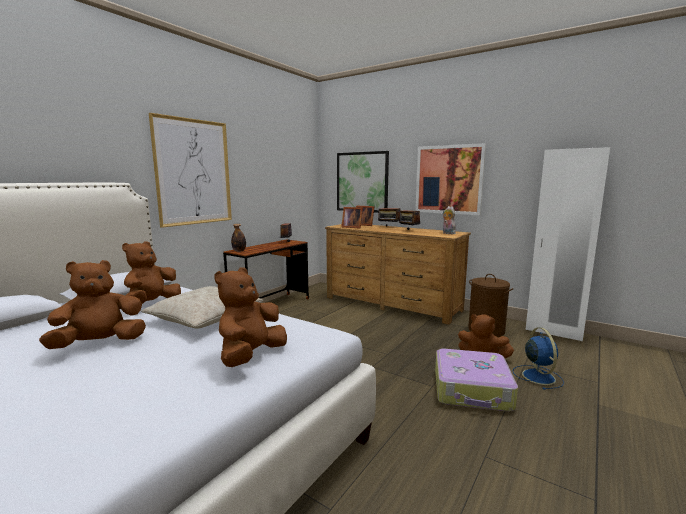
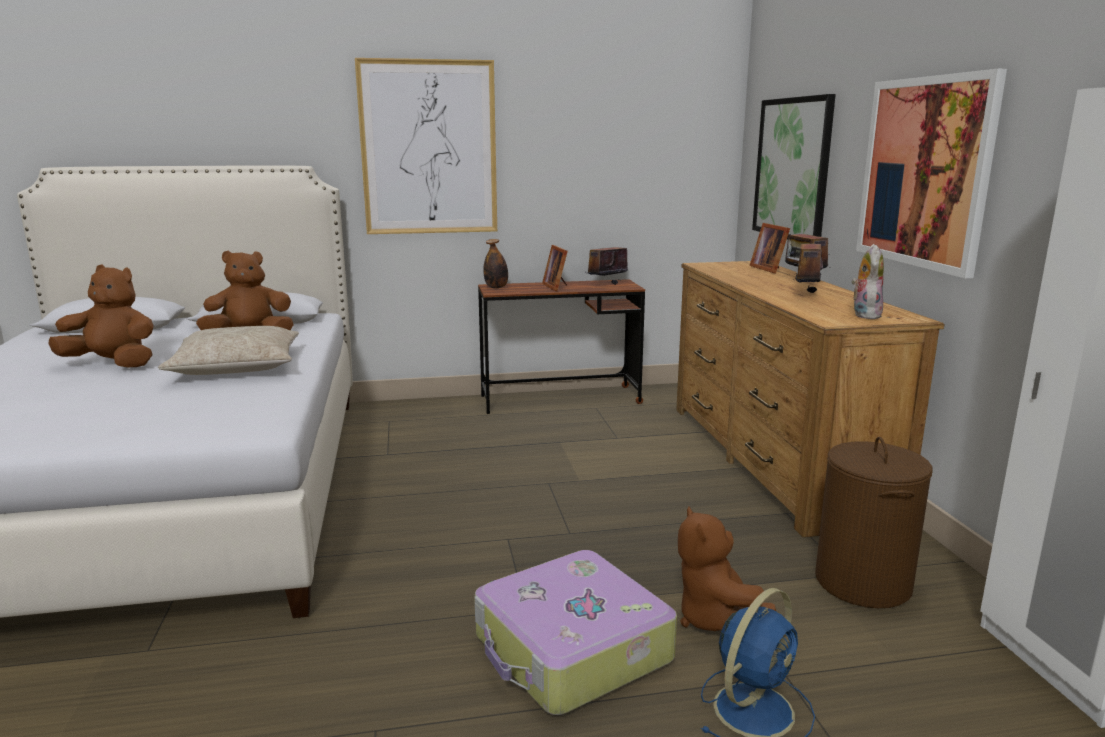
camera: 45 degrees right, 5 degrees up
brown plush toy [214,267,287,367] -> none
picture frame [341,207,363,229] -> picture frame moved to [542,245,568,291]

